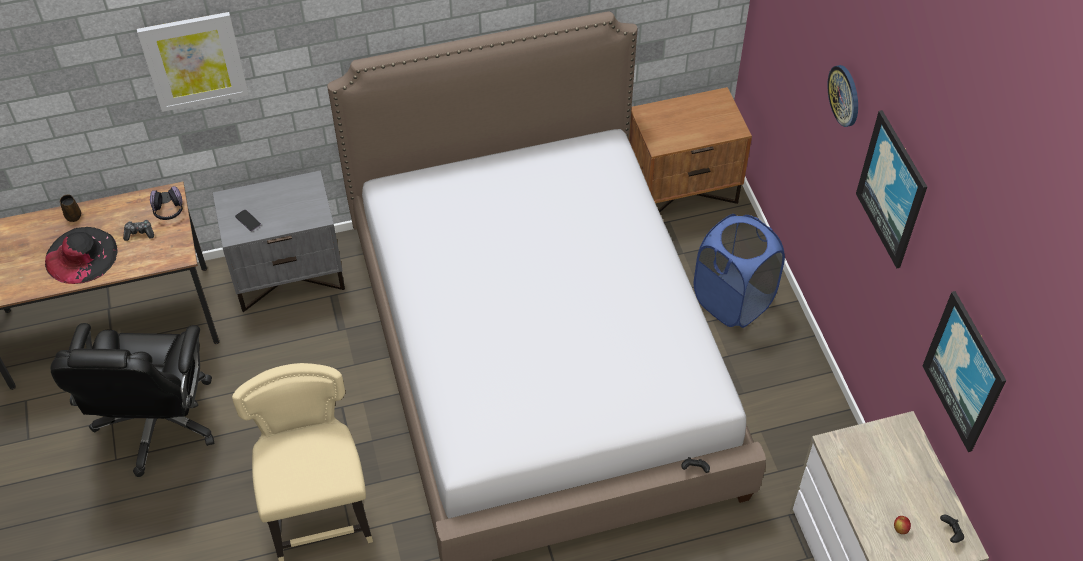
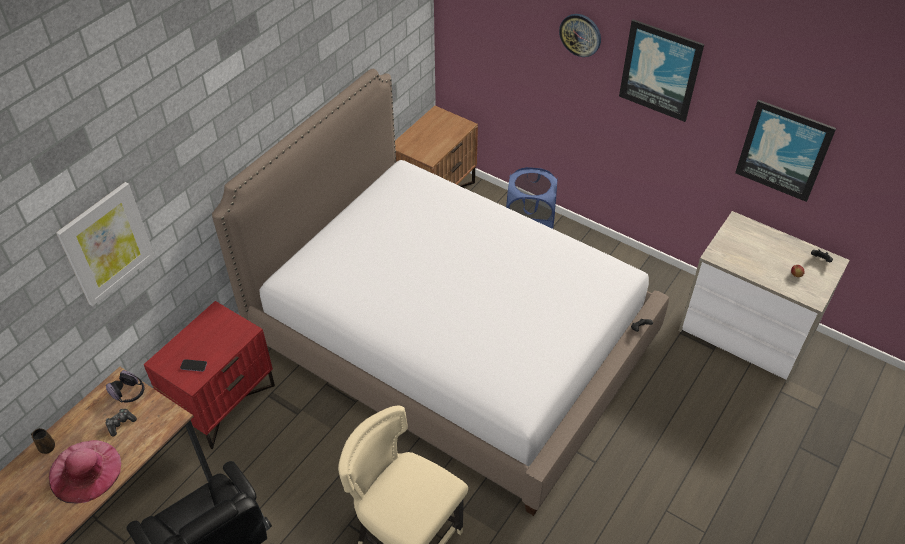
camera: 40 degrees left, 5 degrees down
black hat [45,227,118,284] -> pink hat [49,440,121,503]
grey nightstand [213,170,345,312] -> red nightstand [144,301,275,449]

